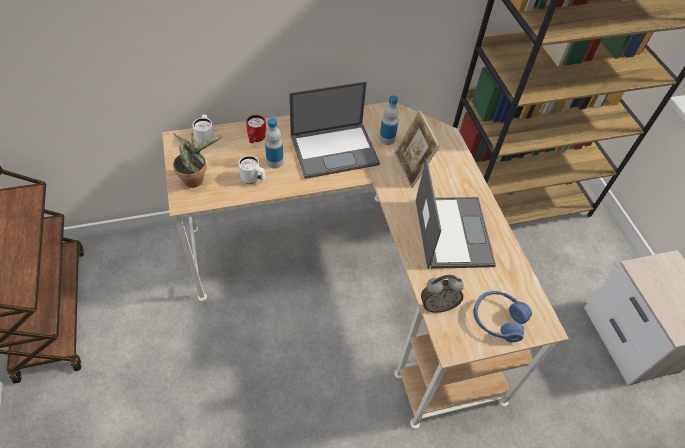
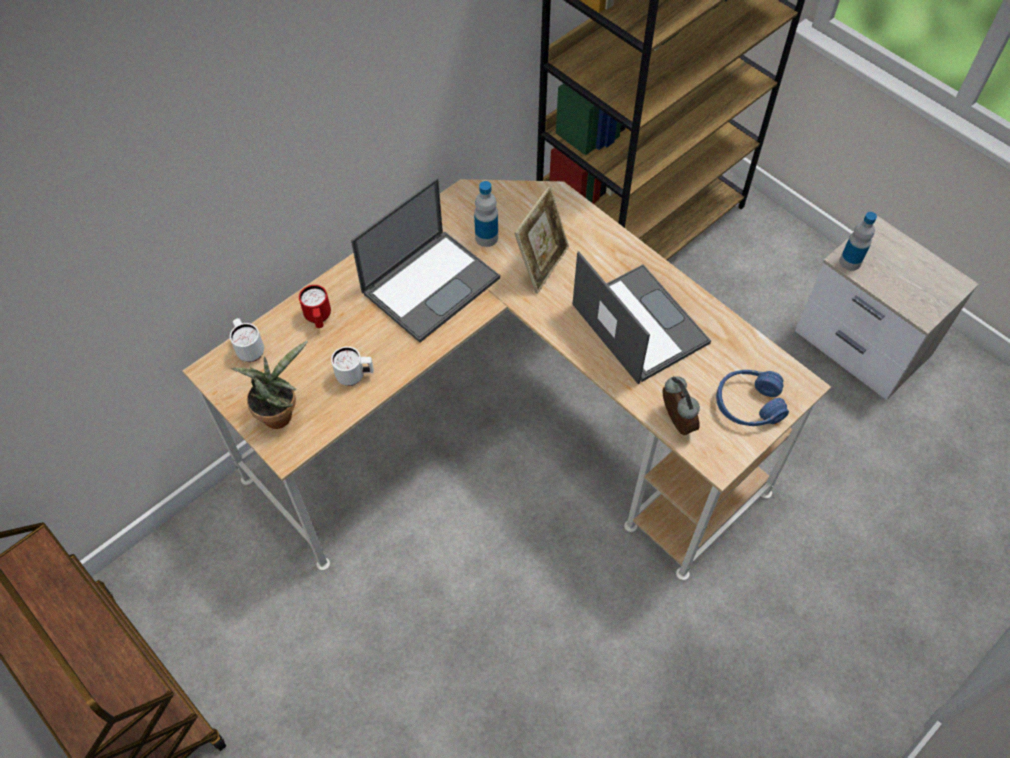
camera: 25 degrees left, 5 degrees up
bottle [265,118,284,168] -> bottle moved to [839,212,877,271]
picture frame [394,110,440,188] -> picture frame turned 105 degrees counterclockwise [514,186,569,294]
alarm clock [421,275,464,313] -> alarm clock turned 75 degrees counterclockwise [662,376,700,435]

